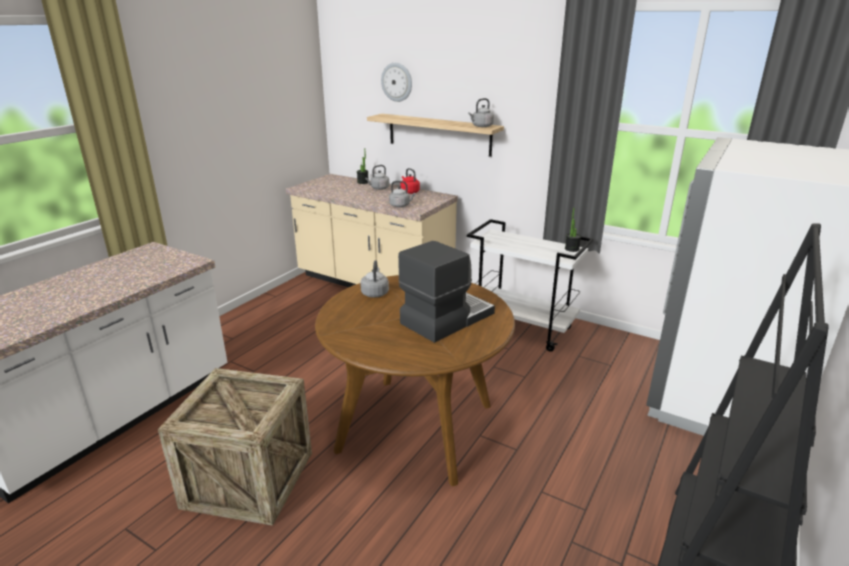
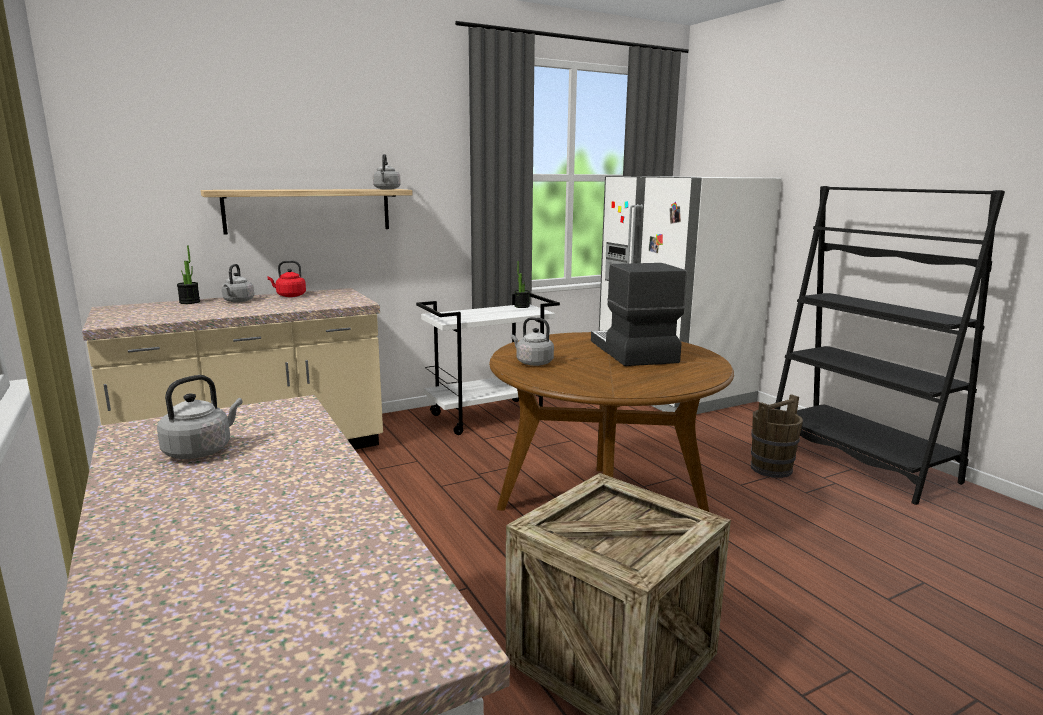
camera: 60 degrees left, 10 degrees down
wall clock [381,63,412,102] -> none
grey kettle [389,181,416,207] -> grey kettle moved to [157,375,243,459]
none -> brown bucket [751,394,803,478]

